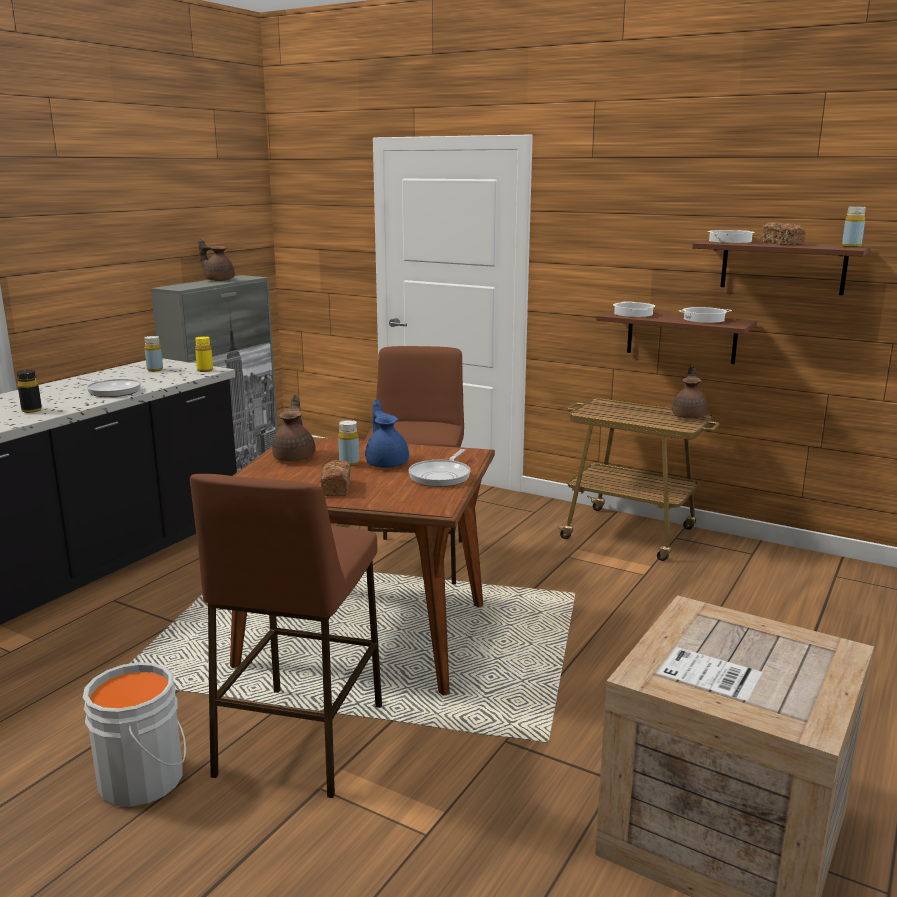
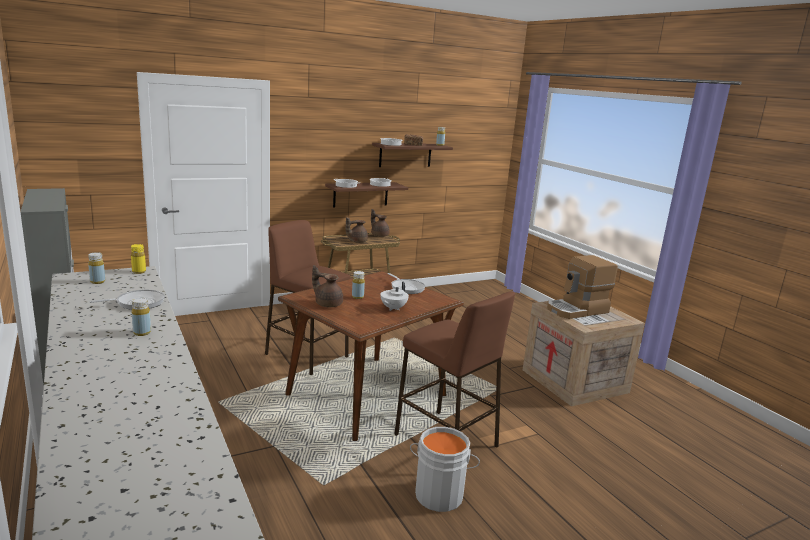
camera: 60 degrees left, 0 degrees up
black bottle [17,370,42,413] -> yellow bottle [132,298,151,336]
brown teapot [198,239,235,281] -> brown teapot moved to [346,217,368,242]
bread [321,460,351,496] -> white teapot [380,281,409,311]
blue teapot [365,400,409,468] -> none
none -> coffee machine [547,255,618,319]

